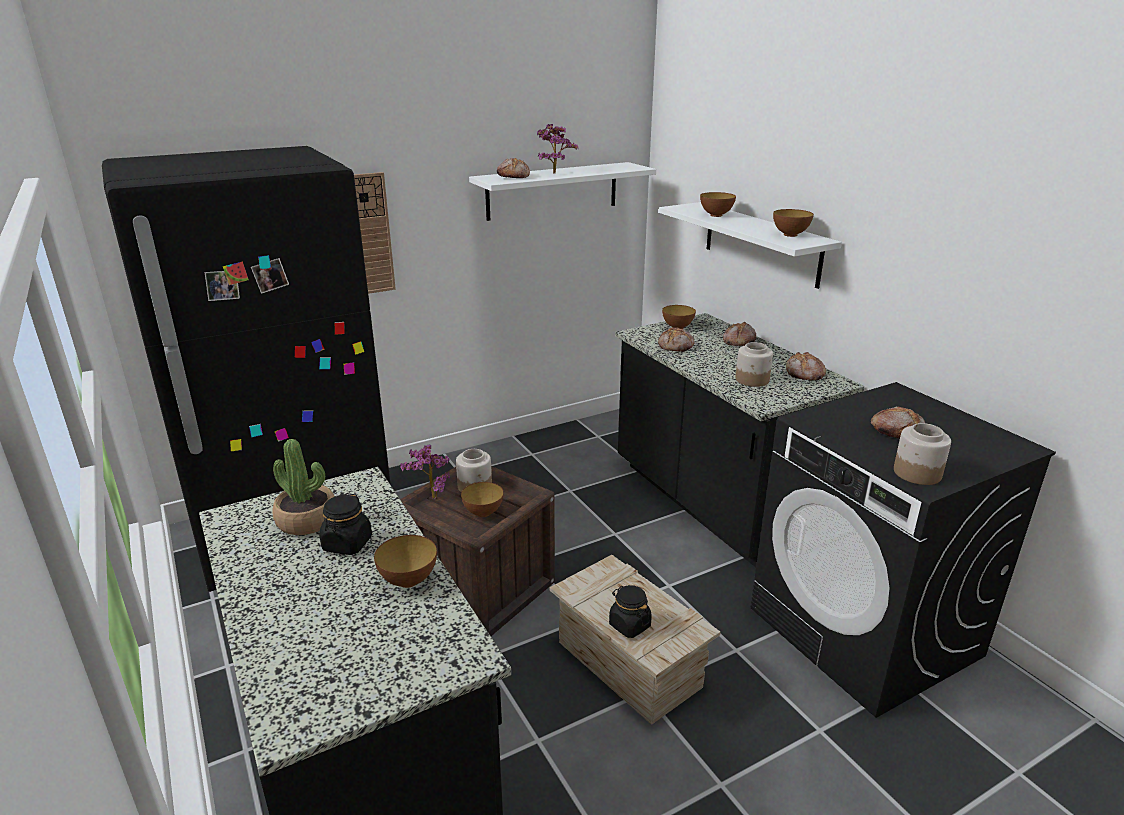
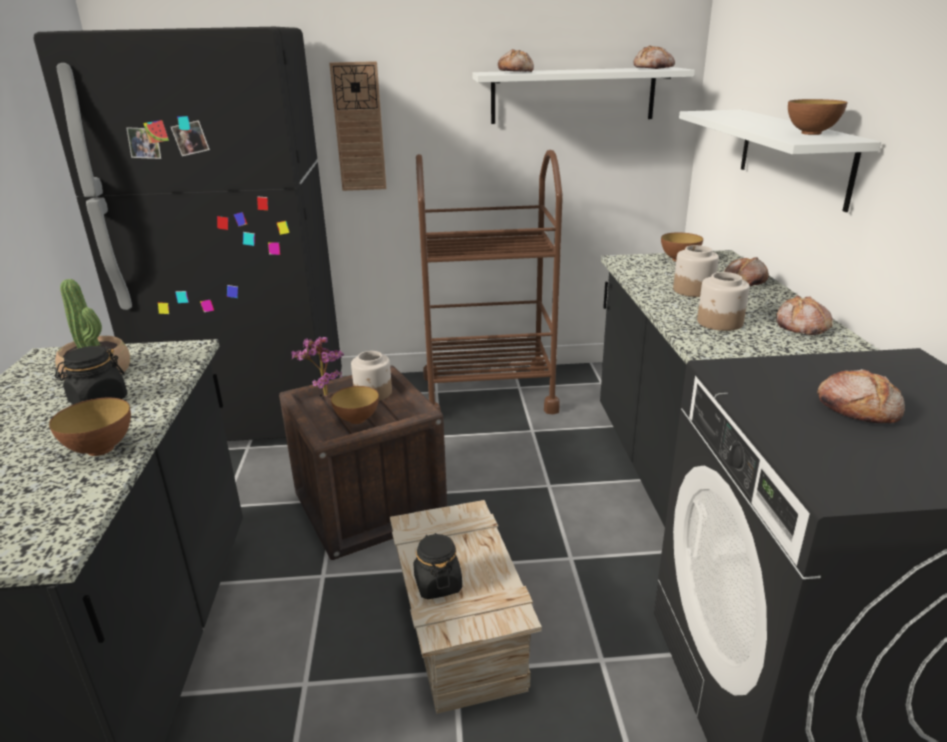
camera: 25 degrees right, 0 degrees up
potted plant [537,124,579,174] -> none
bread [658,328,695,352] -> bread moved to [634,45,675,69]
bowl [700,192,736,217] -> none
jar [894,423,951,485] -> jar moved to [673,245,719,297]
none -> brown cart [416,150,563,414]

